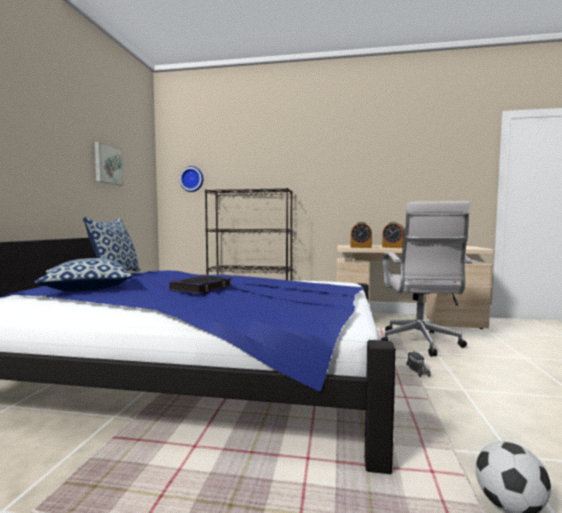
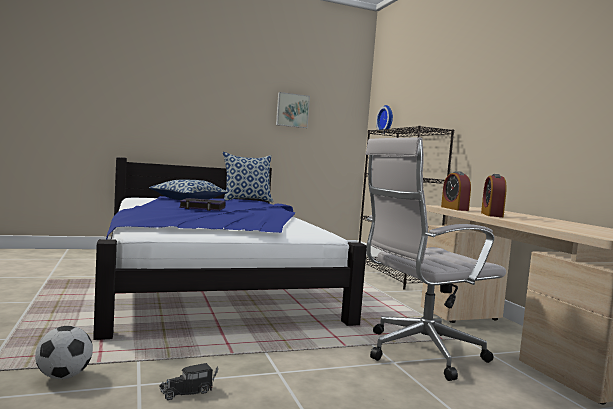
camera: 60 degrees right, 0 degrees up
toy truck [406,351,431,377] -> toy truck moved to [159,363,218,400]

